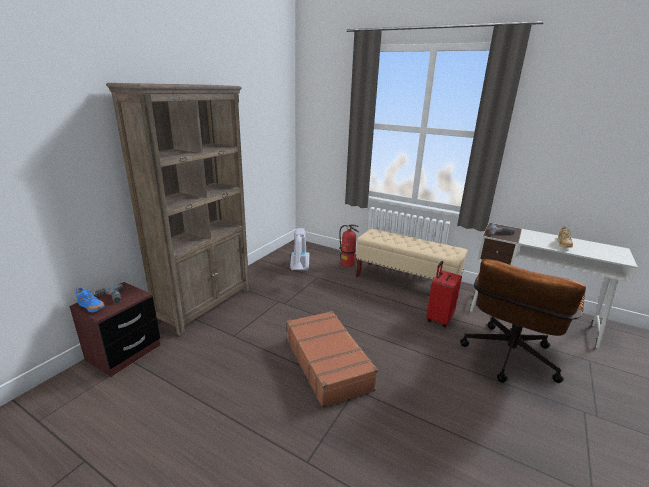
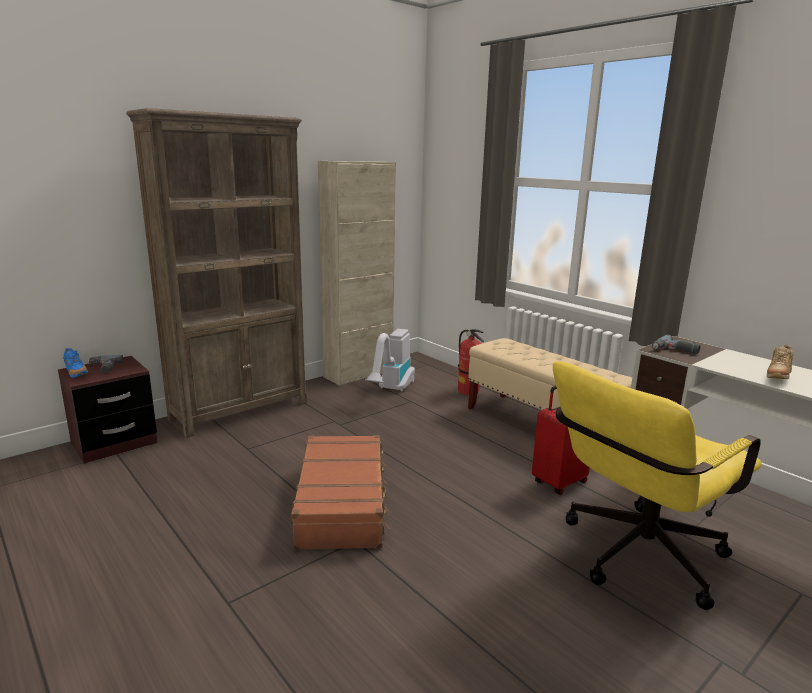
camera: 20 degrees right, 5 degrees down
brown office chair [460,259,586,383] -> yellow office chair [553,362,762,610]
none -> beige cabinet [318,161,396,386]

